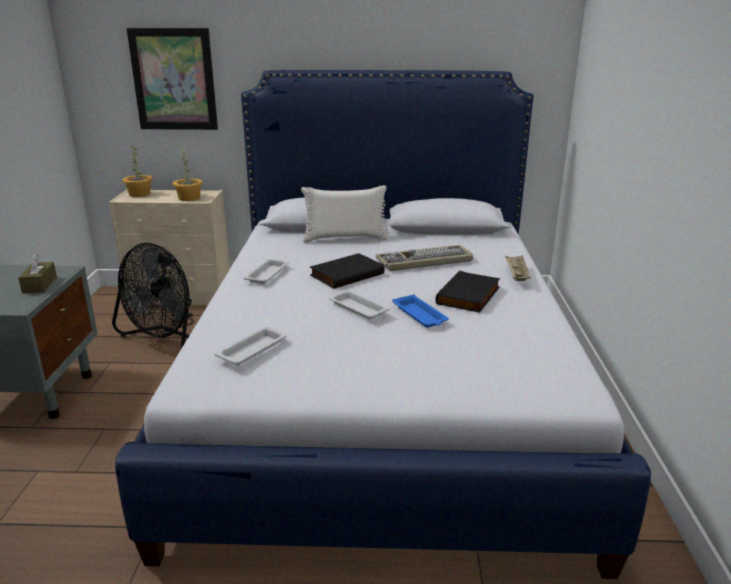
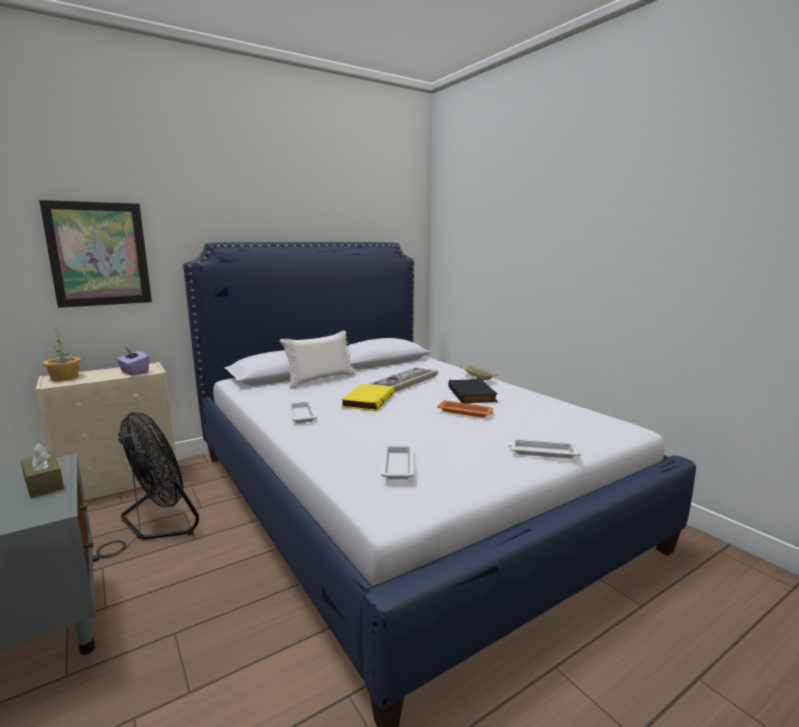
camera: 35 degrees left, 10 degrees down
black fan [112,243,194,348] -> black fan turned 135 degrees counterclockwise [93,413,199,562]
potted plant [172,150,203,201] -> purple tissue box [116,348,149,375]
black book [310,253,384,289] -> yellow book [341,384,394,411]
white tray [329,290,390,319] -> white tray moved to [508,439,581,458]
blue tray [392,294,449,328] -> orange tray [437,400,494,418]

